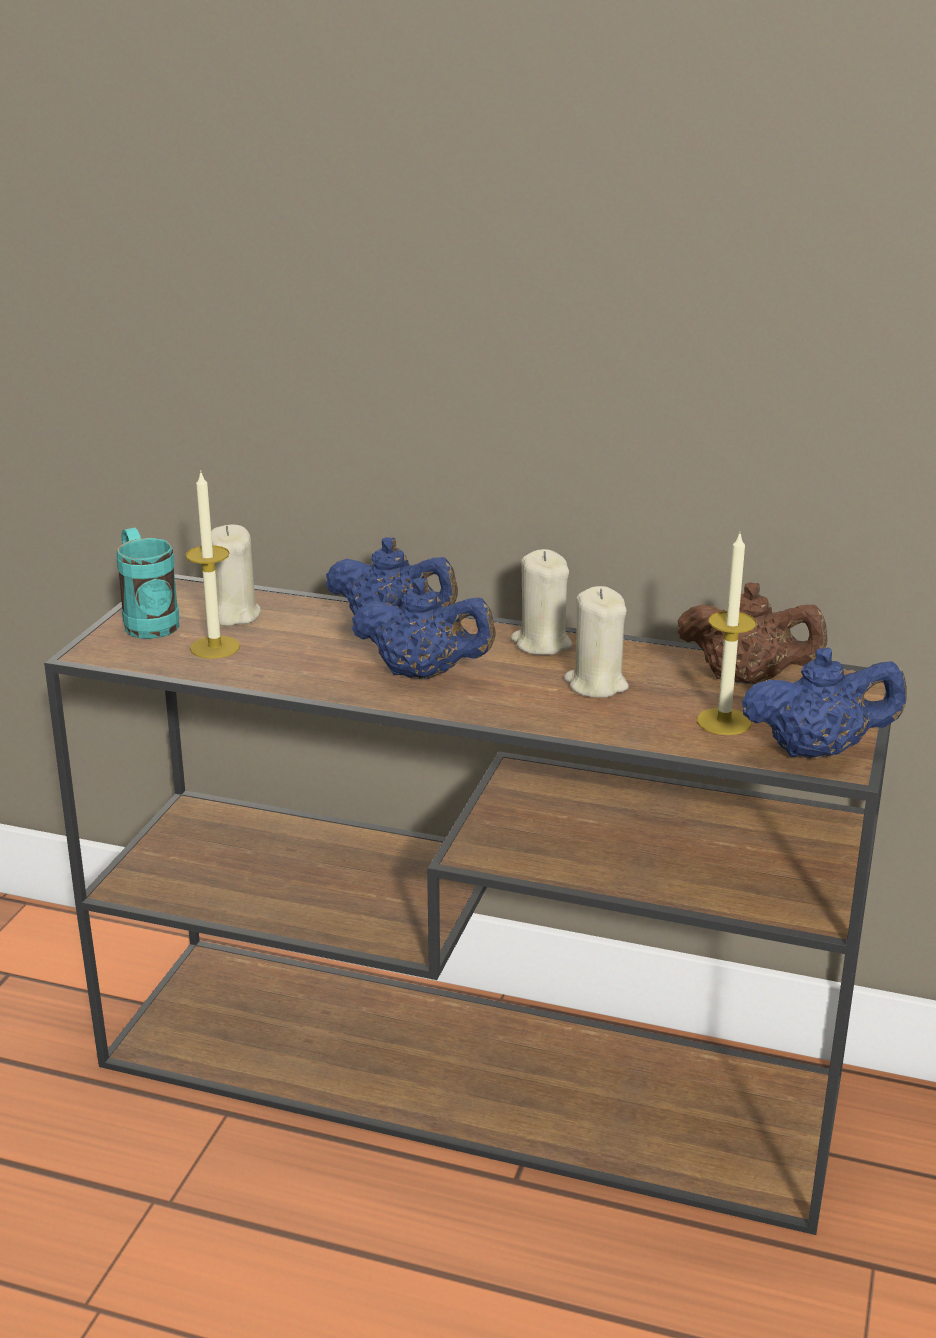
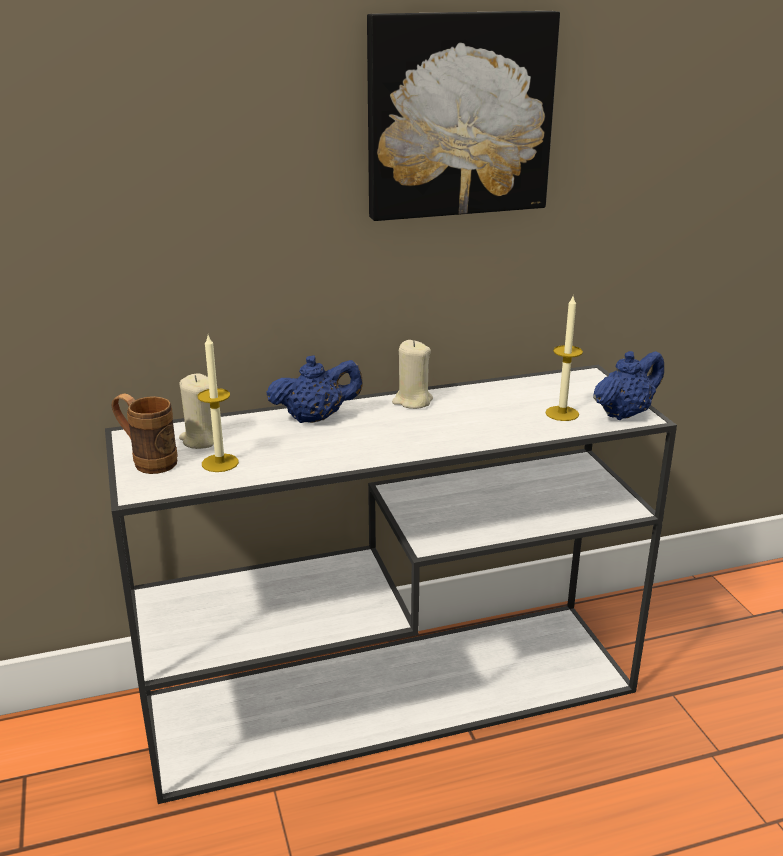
camera: 35 degrees left, 0 degrees up
brown console table [44,574,891,1235] -> white console table [105,365,677,804]
turquoise mug [116,528,180,639] -> brown mug [111,393,178,474]
blue teapot [352,578,496,679] -> none
beige candle [564,586,629,697] -> none
brown teapot [677,582,827,685] -> none
none -> picture [367,11,560,221]

